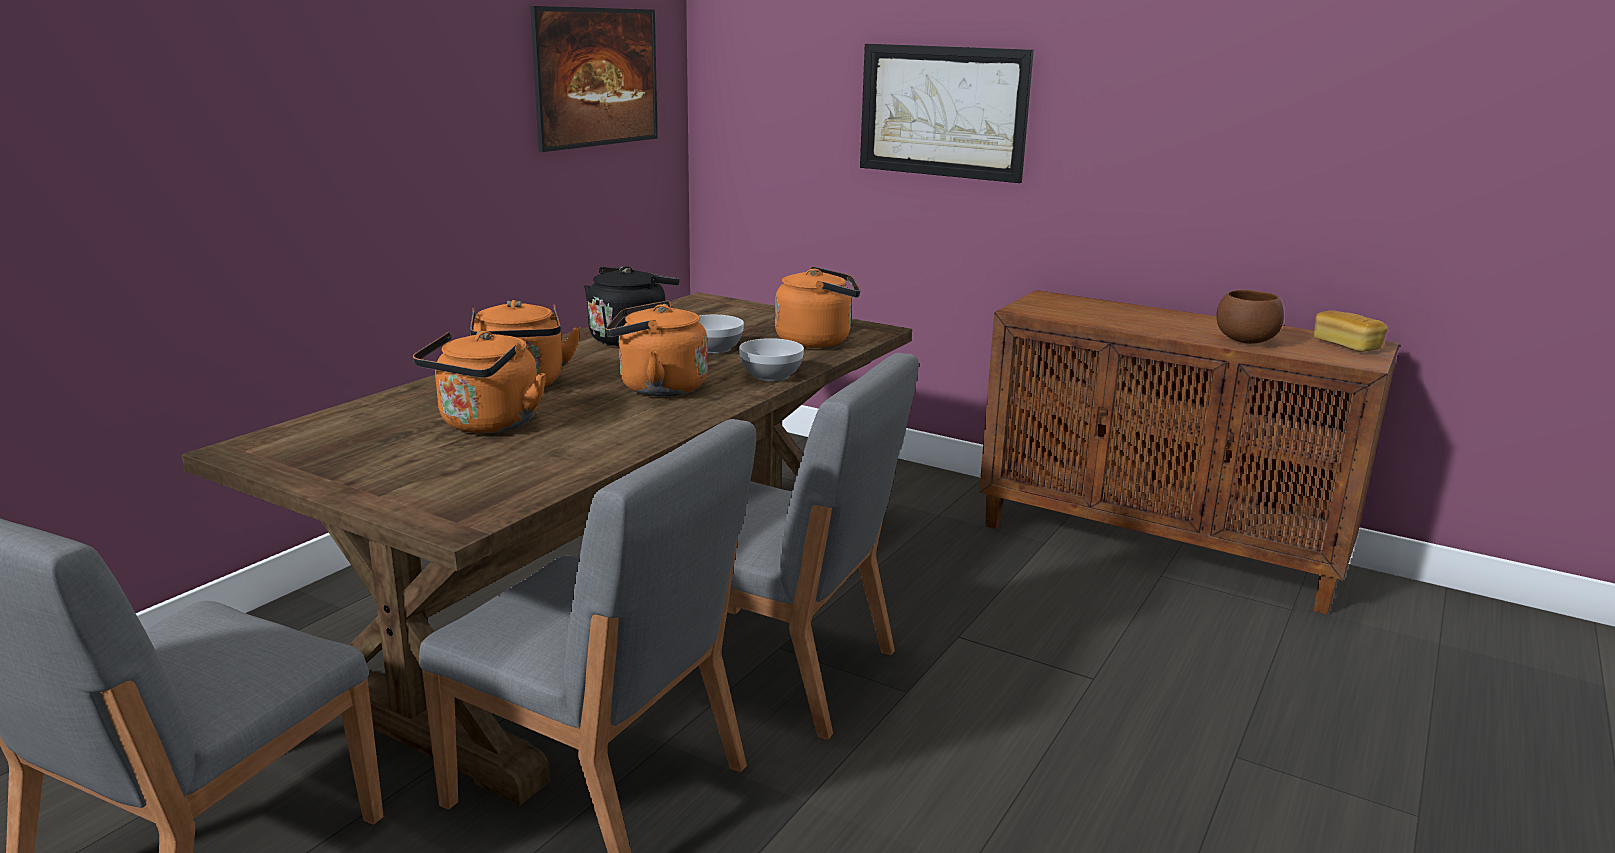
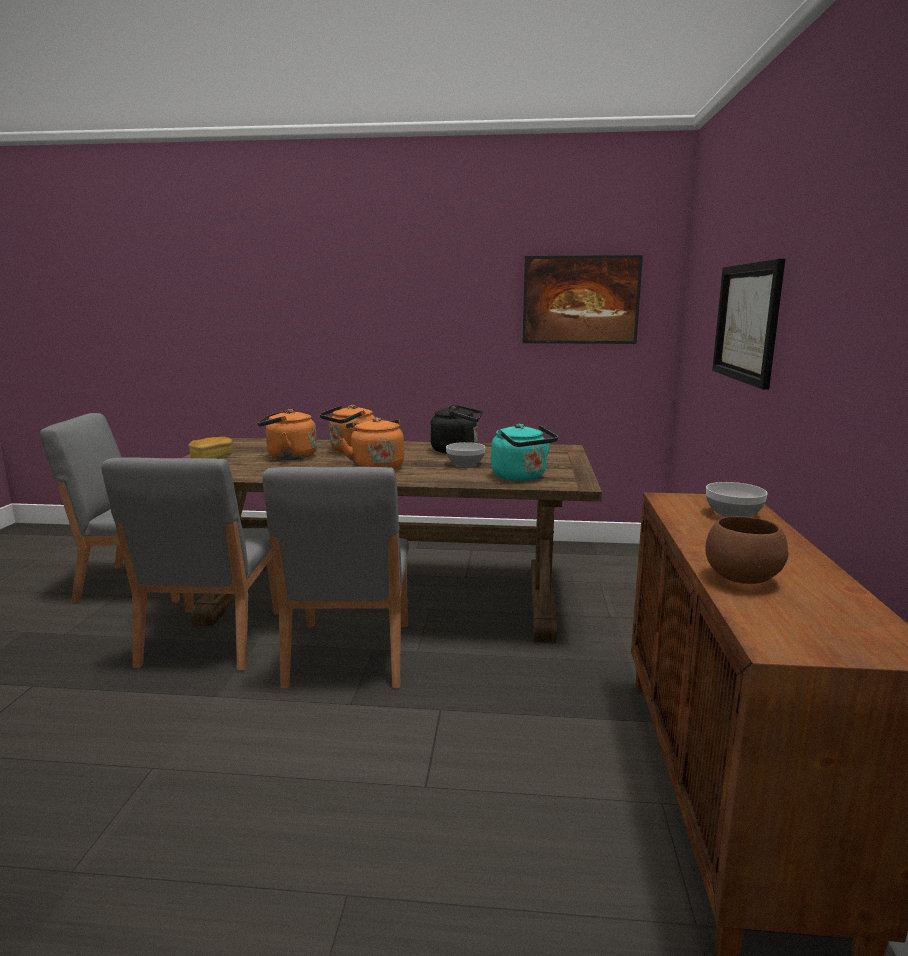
camera: 65 degrees right, 5 degrees down
bowl [739,338,804,381] -> bowl moved to [706,482,768,517]
orange kettle [775,266,861,348] -> turquoise kettle [491,424,558,481]
bread [1314,311,1388,352] -> bread moved to [189,437,232,458]

